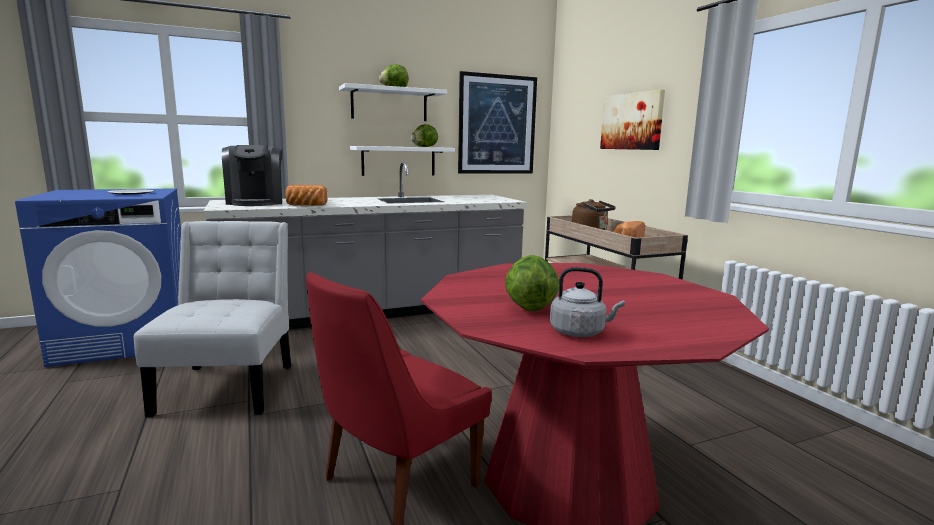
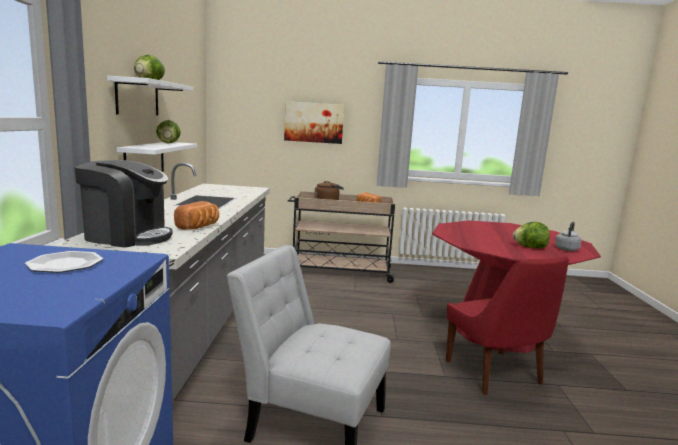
camera: 65 degrees left, 0 degrees up
picture [458,71,537,174] -> none

